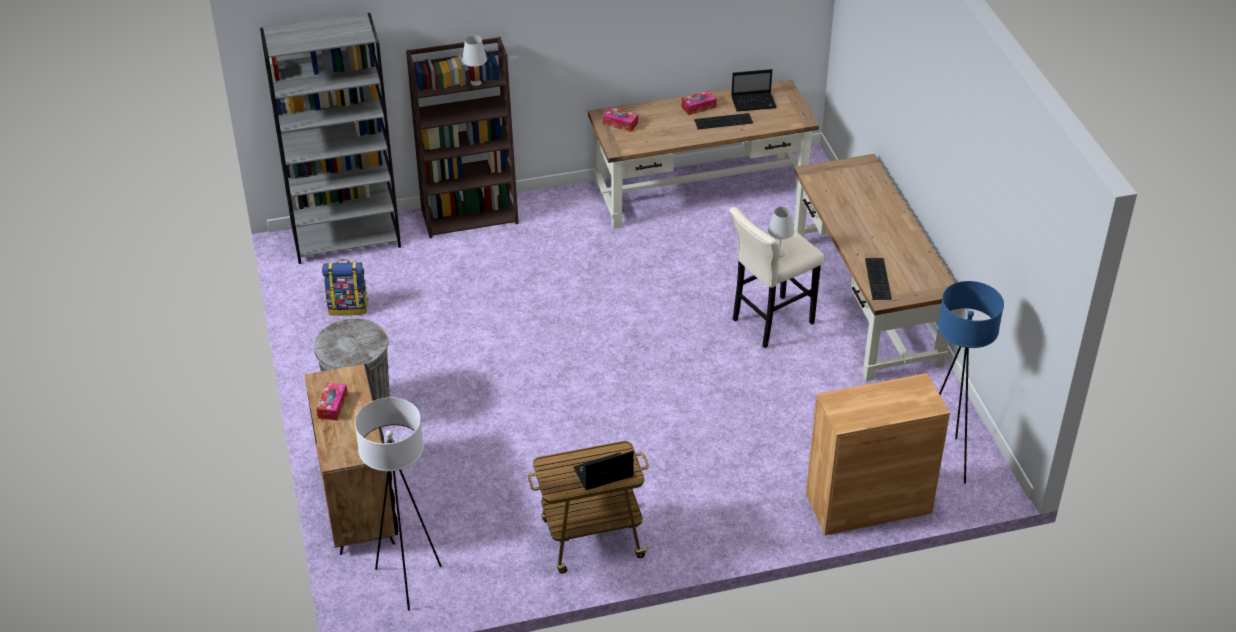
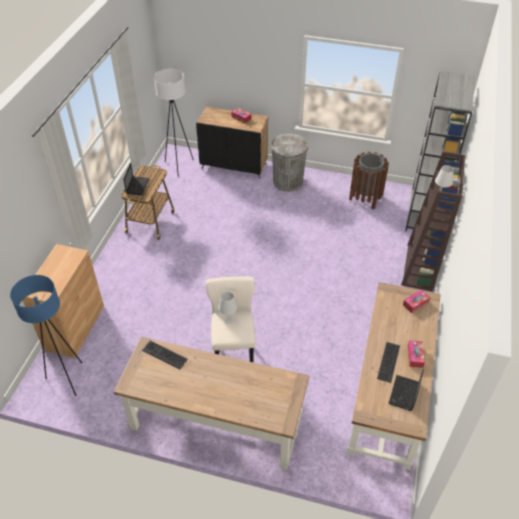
camera: 120 degrees right, 5 degrees up
backpack [322,259,368,316] -> brown trash can [349,152,389,210]

